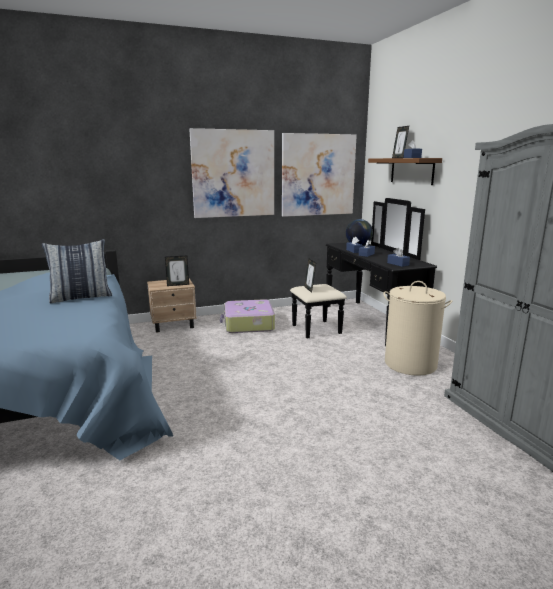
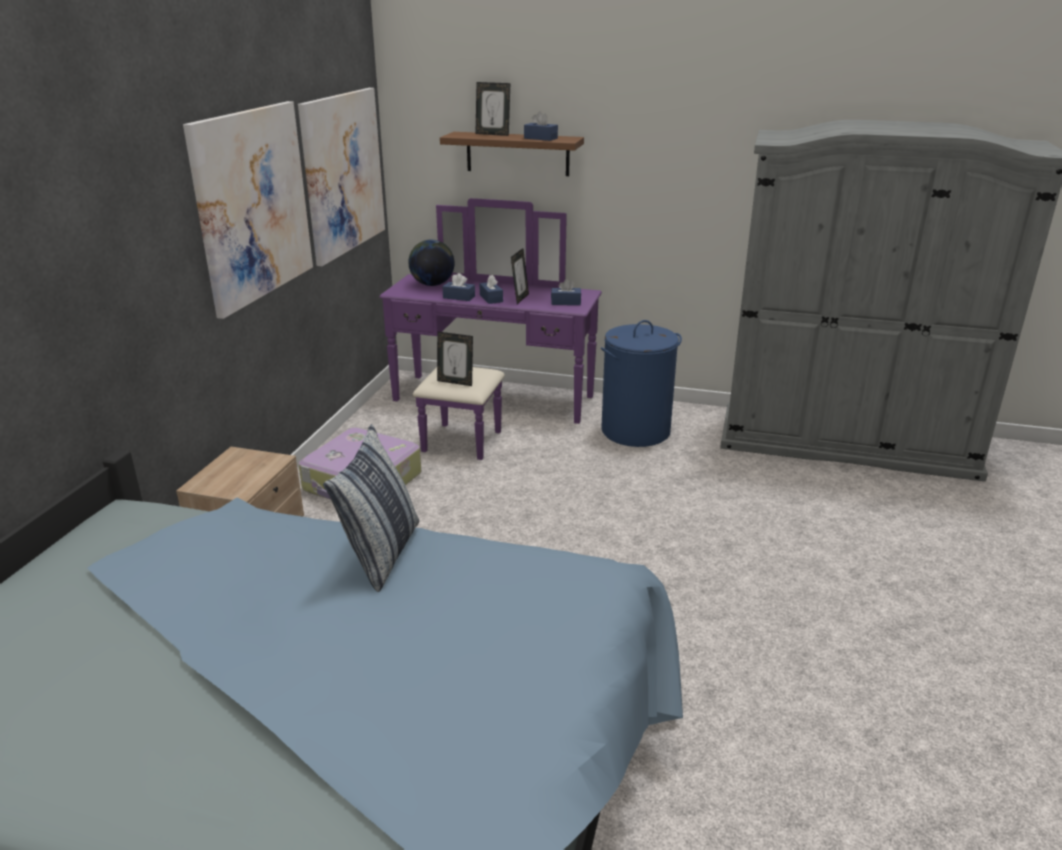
camera: 55 degrees left, 10 degrees up
picture frame [165,255,189,286] -> picture frame moved to [511,248,529,304]
black dresser [290,198,437,347] -> purple dresser [379,198,602,460]
beige laundry basket [383,281,452,376] -> blue laundry basket [601,320,682,447]

